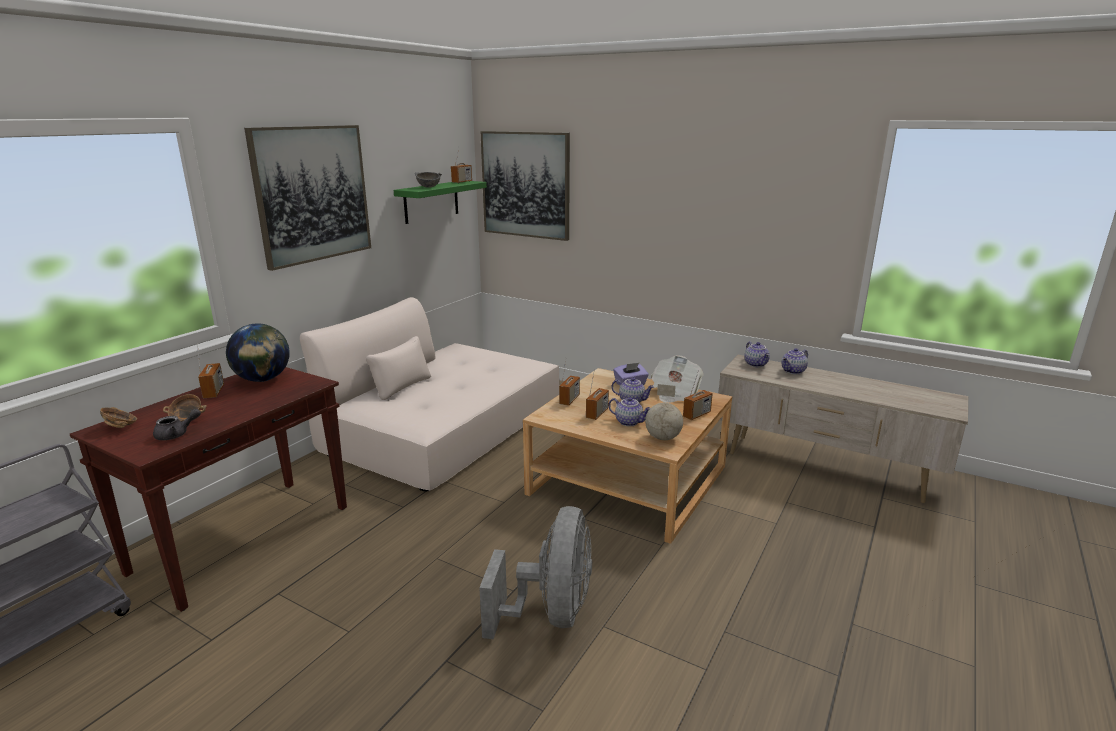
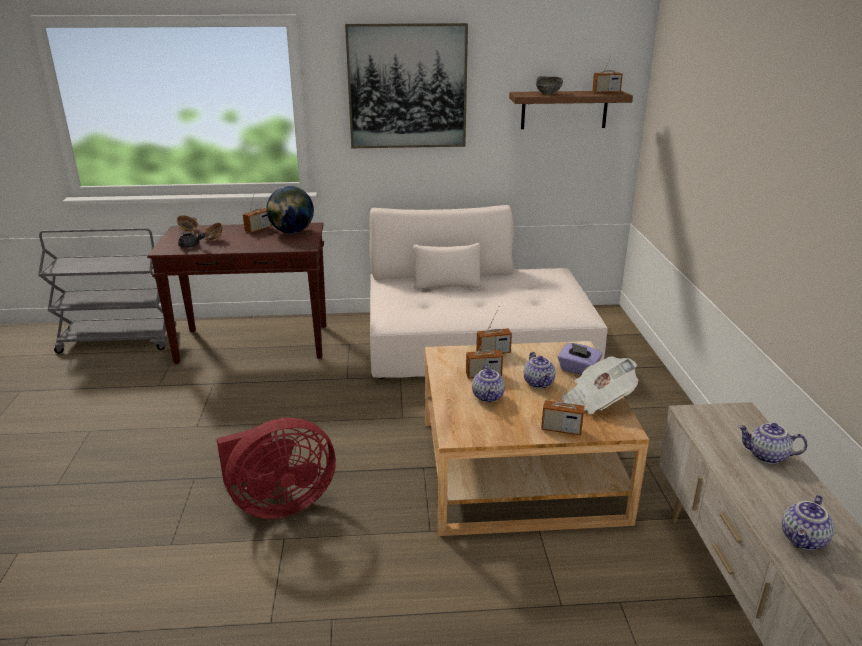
camera: 55 degrees right, 5 degrees up
green shelf [394,181,487,224] -> brown shelf [509,91,633,129]
grey fan [479,506,592,639] -> red fan [216,418,336,519]
picture [480,131,570,241] -> none
globe [645,384,683,440] -> none
teapot [744,342,770,367] -> teapot moved to [782,495,834,550]

